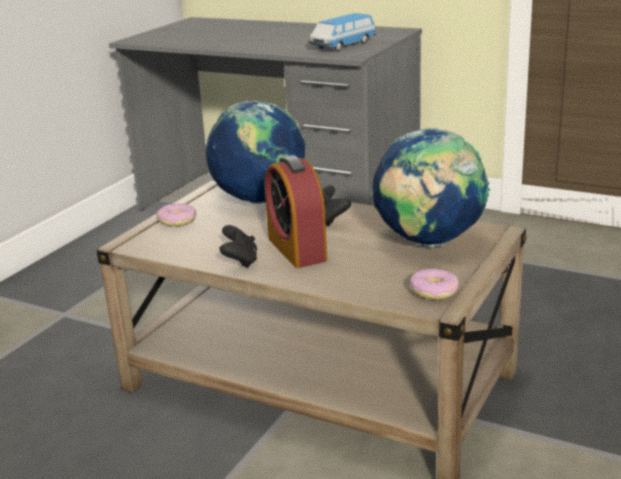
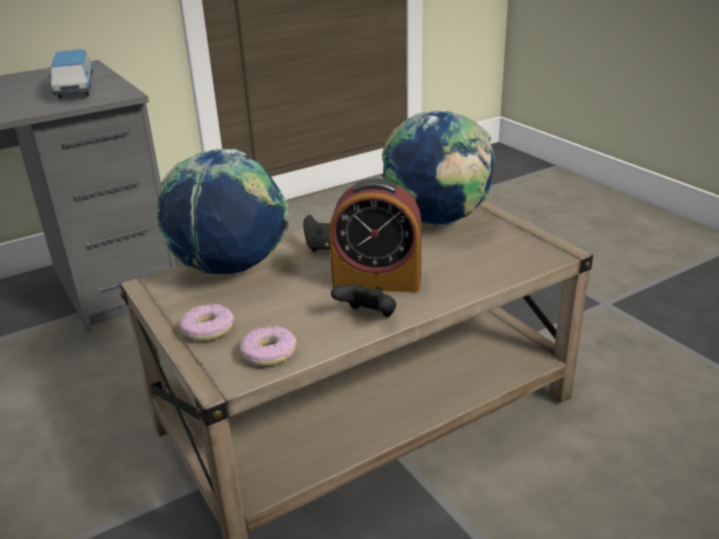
camera: 60 degrees left, 5 degrees up
donut [410,269,459,300] -> donut moved to [240,326,297,366]

